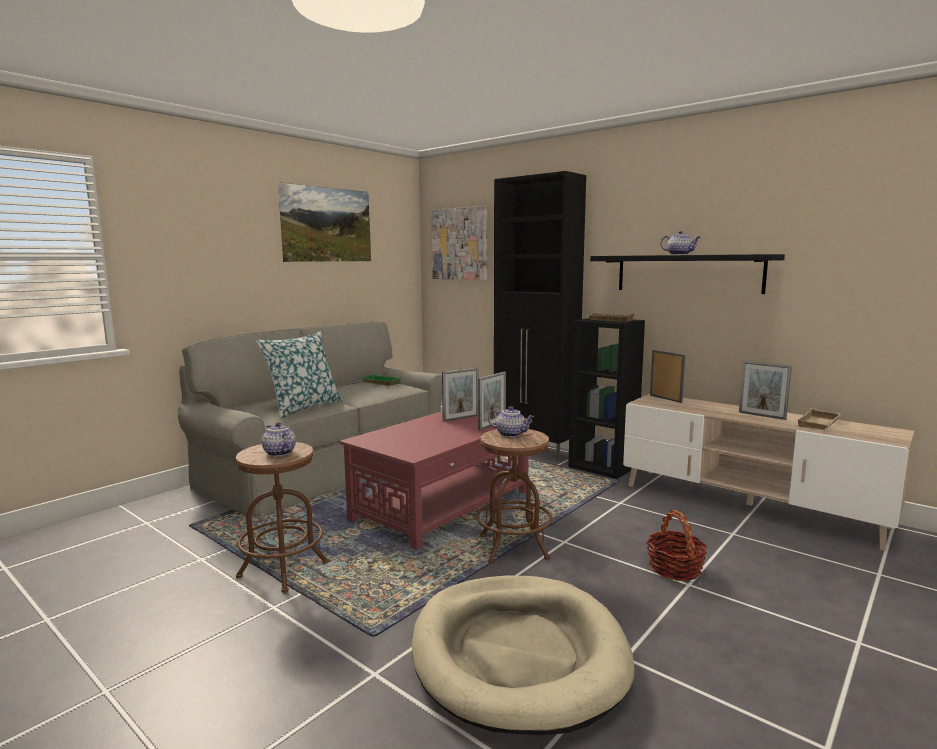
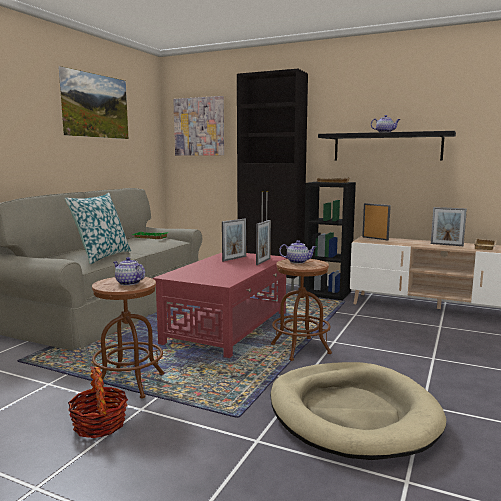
camera: 15 degrees left, 0 degrees up
basket [646,510,707,581] -> basket moved to [68,367,128,438]

